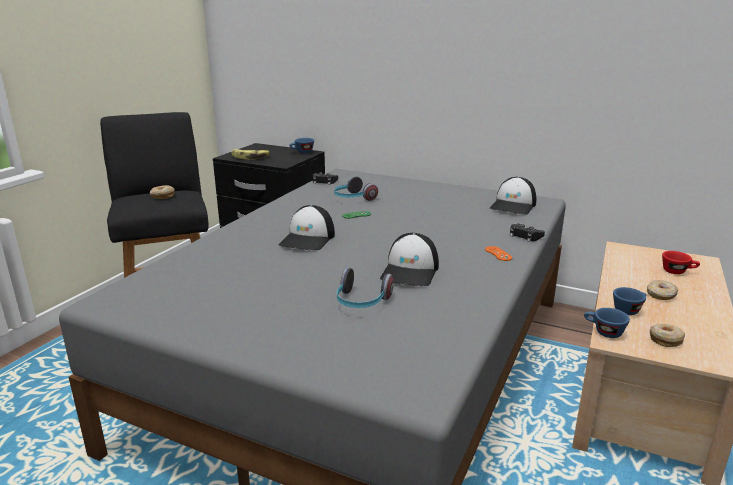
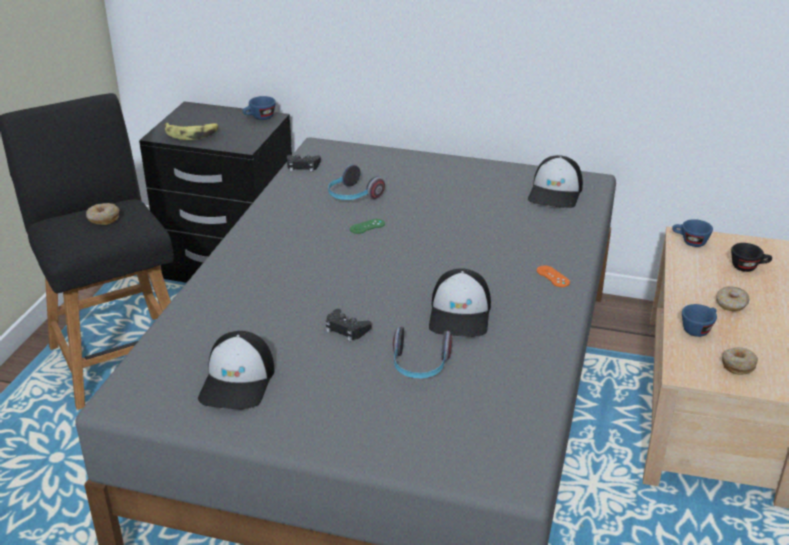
camera: 10 degrees left, 10 degrees up
cap [279,205,335,250] -> cap moved to [198,331,275,409]
black game controller [510,223,545,242] -> black game controller moved to [326,309,371,341]
blue cup [584,308,630,338] -> blue cup moved to [672,219,713,247]
red cup [662,251,700,274] -> black cup [731,243,772,272]

